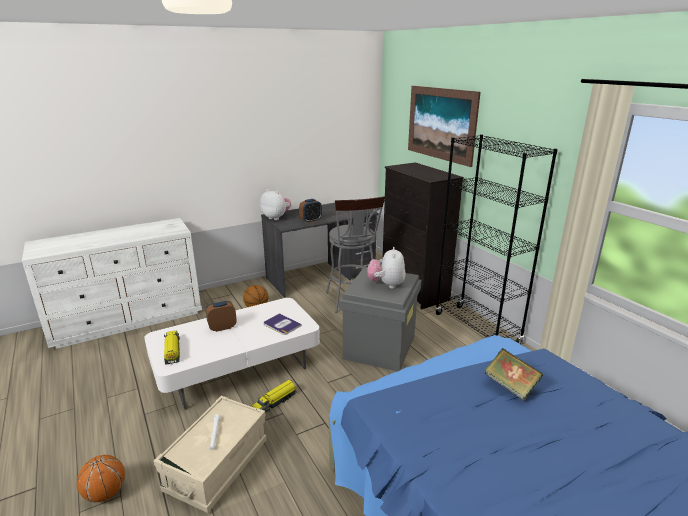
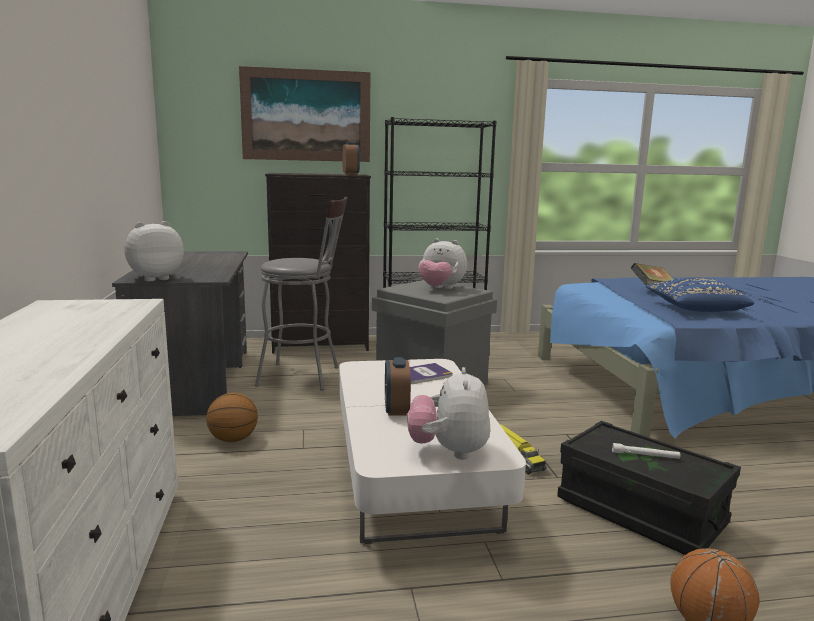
camera: 70 degrees left, 10 degrees down
beige storage box [154,396,267,513] -> black storage box [557,421,741,555]
toy truck [164,331,180,365] -> plush toy [408,367,490,459]
alarm clock [299,199,322,223] -> alarm clock moved to [343,142,360,175]
none -> blue pillow [646,278,754,312]

